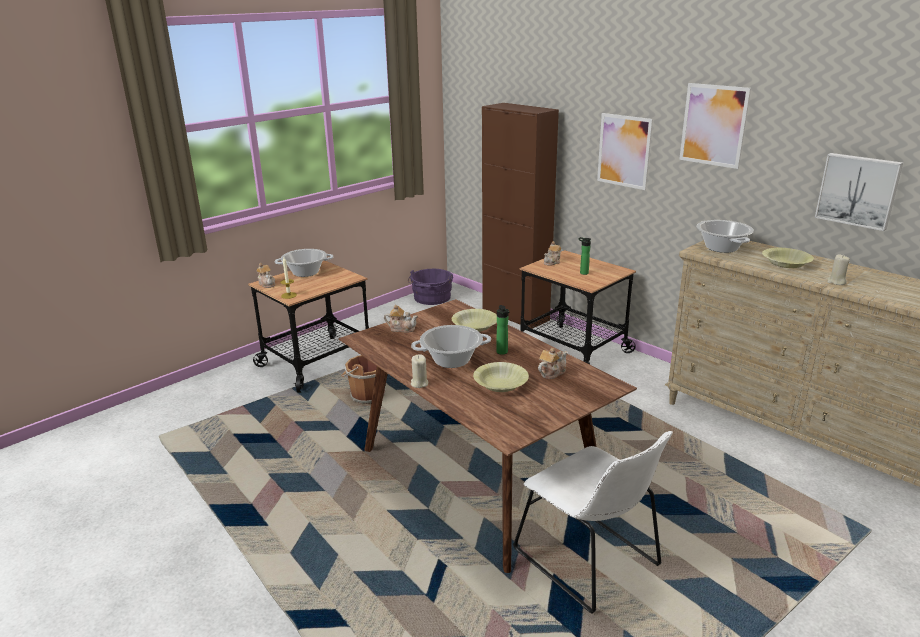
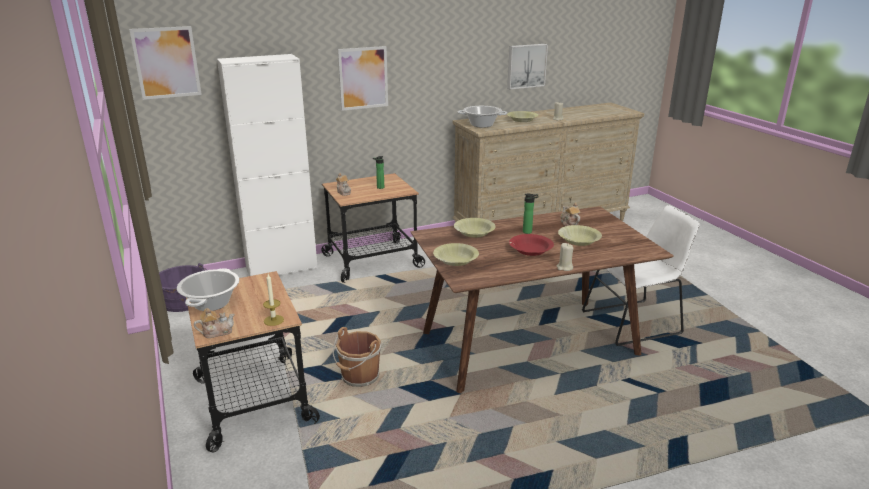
camera: 70 degrees left, 0 degrees up
teapot [384,304,418,333] -> yellow bowl [433,243,479,266]
cooking pot [411,325,491,368] -> red bowl [509,234,554,256]
brown cabinet [482,103,559,329] -> white cabinet [217,54,318,276]
picture [679,83,751,169] -> picture moved to [129,26,202,100]

